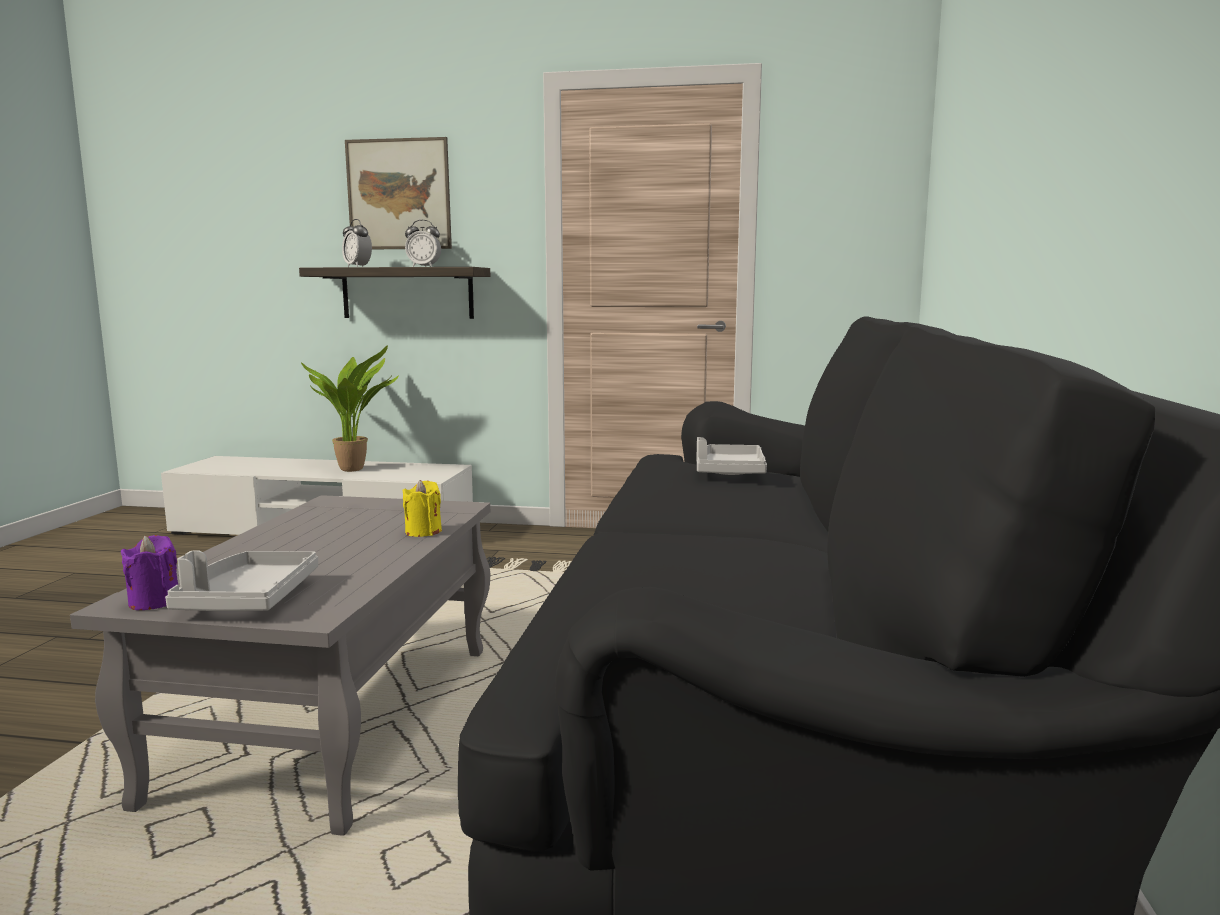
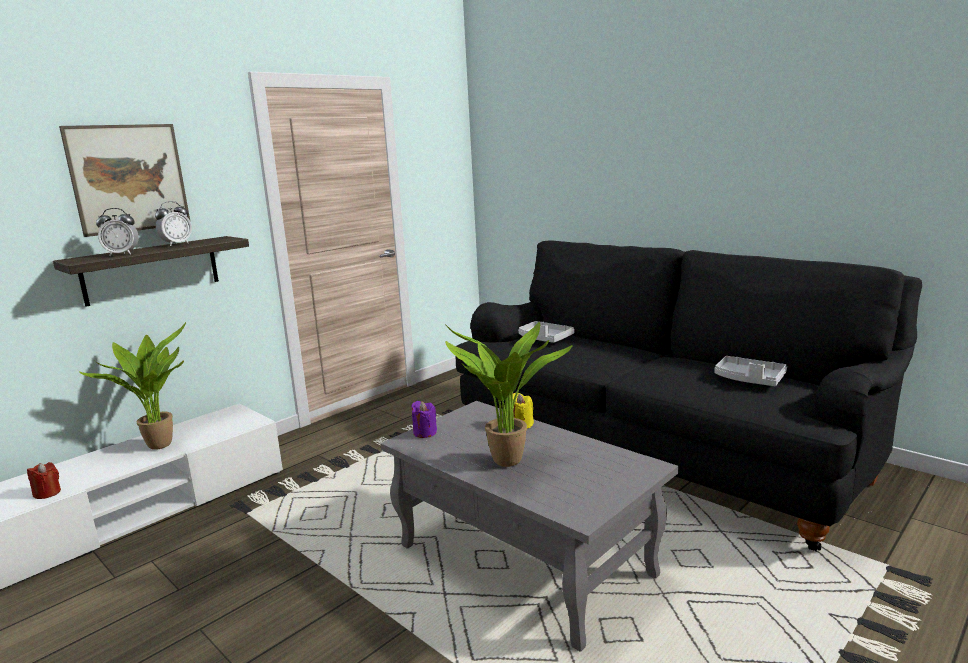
camera: 55 degrees left, 5 degrees up
purple candle [121,535,178,610] -> purple candle moved to [412,401,437,438]
grey tray [165,550,318,611] -> grey tray moved to [714,356,787,386]
none -> red candle [27,462,61,499]
none -> potted plant [445,322,573,467]

